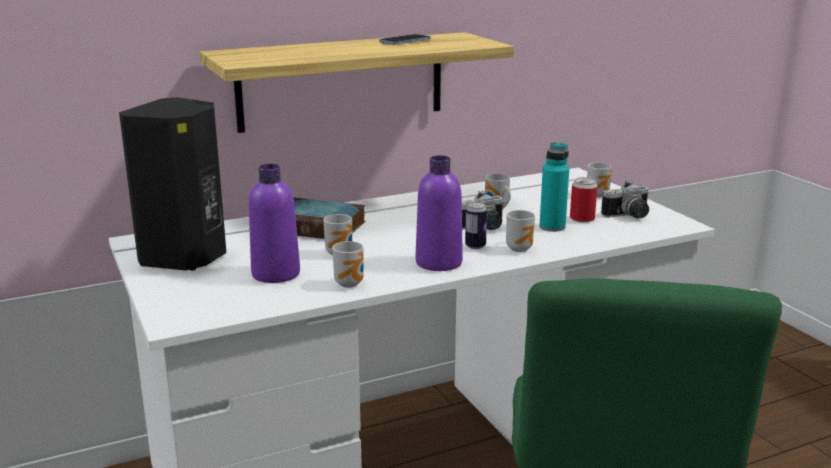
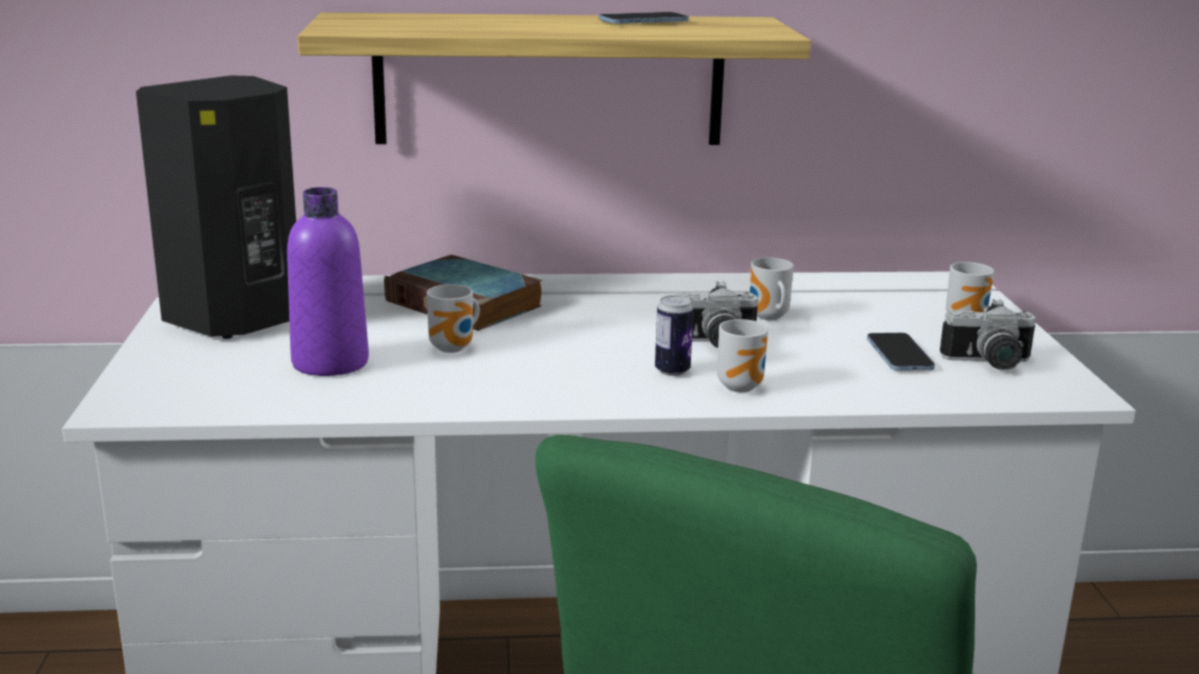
camera: 20 degrees right, 0 degrees up
mug [332,241,364,288] -> none
purple bottle [416,155,463,271] -> none
turquoise bottle [539,142,569,232] -> none
can [570,177,598,223] -> phone [867,333,935,371]

